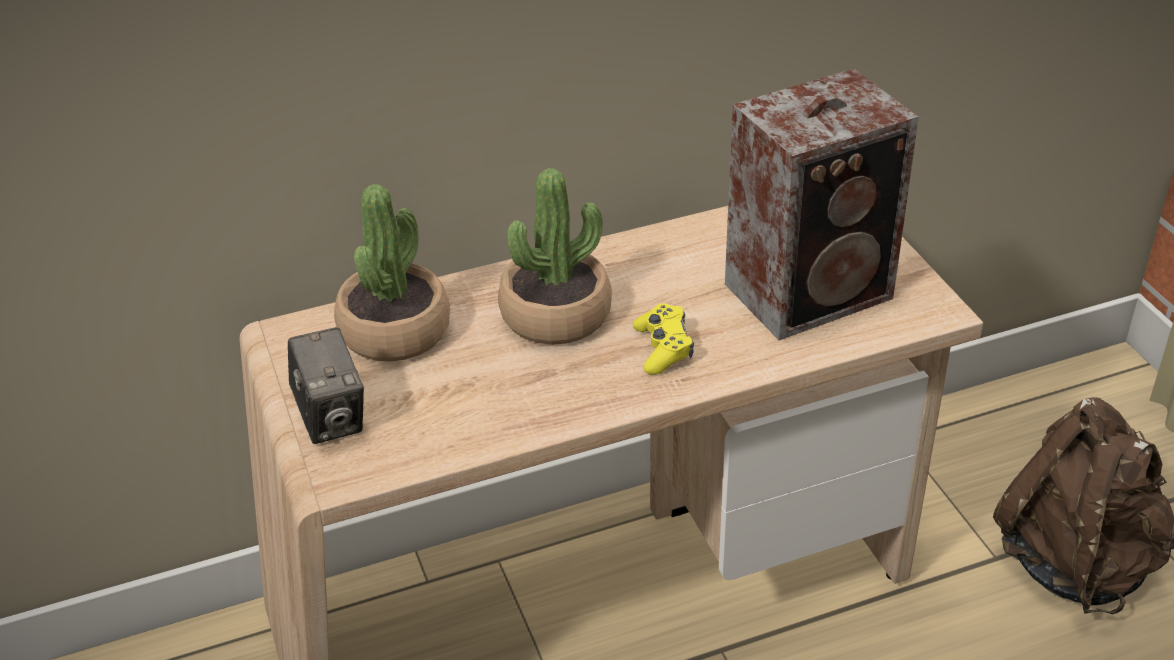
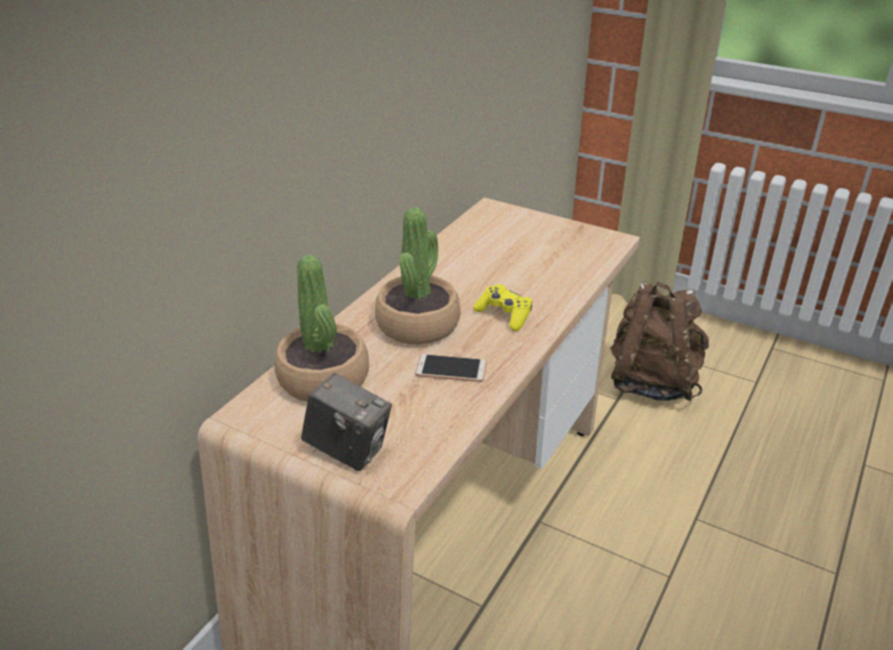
camera: 40 degrees left, 5 degrees down
speaker [725,69,919,340] -> none
none -> phone [415,354,487,382]

